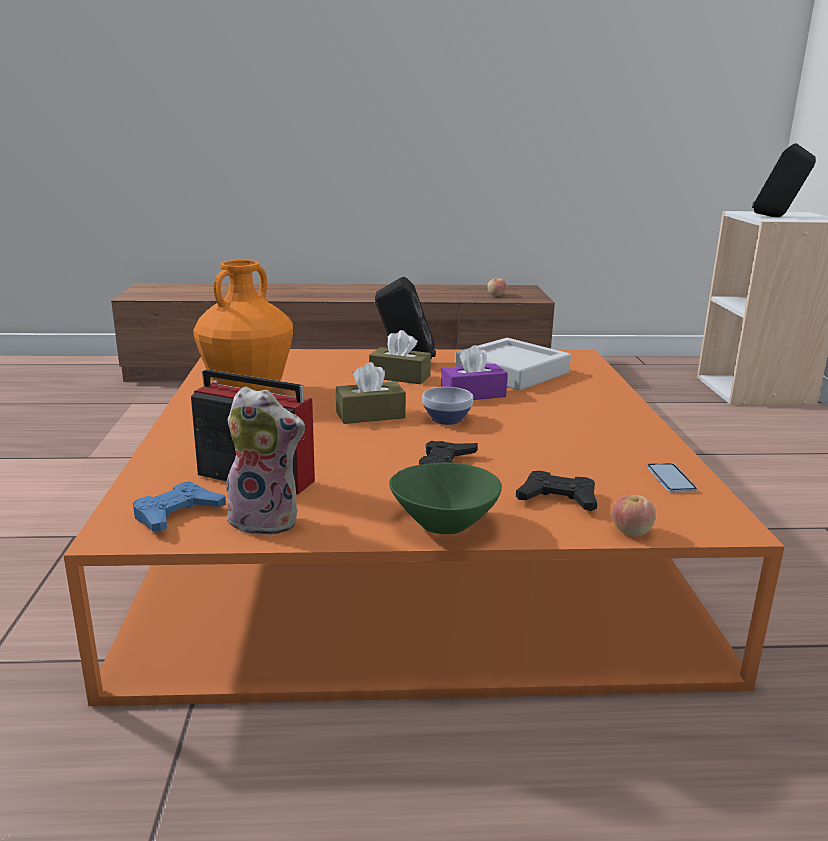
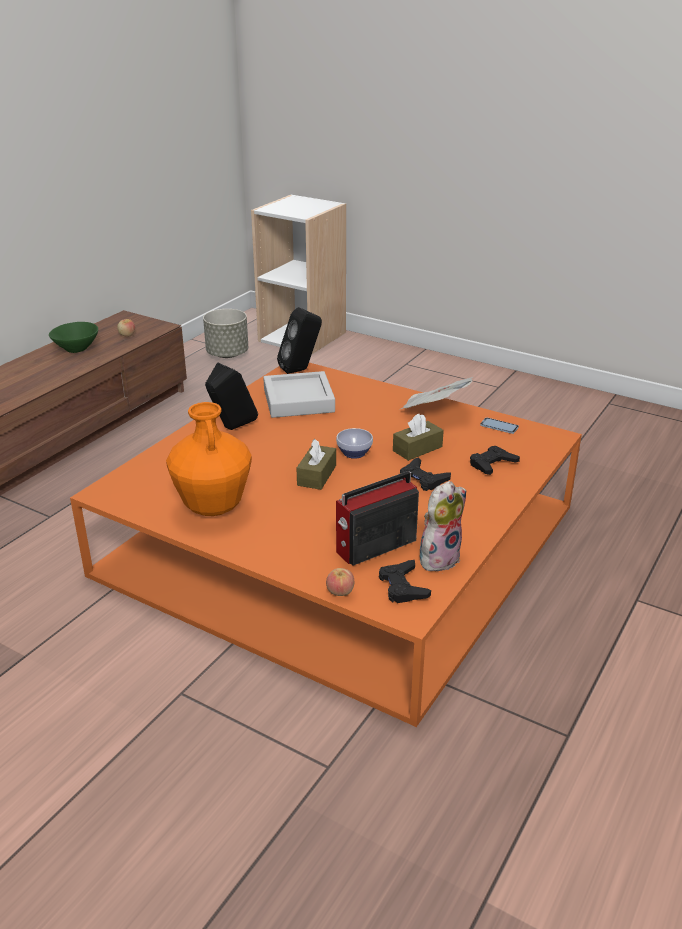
camera: 55 degrees left, 10 degrees up
blue game controller [133,482,226,532] -> black game controller [379,560,431,603]
brown tissue box [369,330,431,384] -> brown tissue box moved to [393,414,444,461]
green bowl [389,462,502,534] -> green bowl moved to [49,322,98,353]
purple tissue box [441,345,508,400] -> none
apple [612,495,656,537] -> apple moved to [326,568,354,596]
black speaker [752,143,816,217] -> black speaker moved to [277,307,322,374]
none -> grey planter [203,309,248,358]
none -> newspaper [401,377,473,409]

